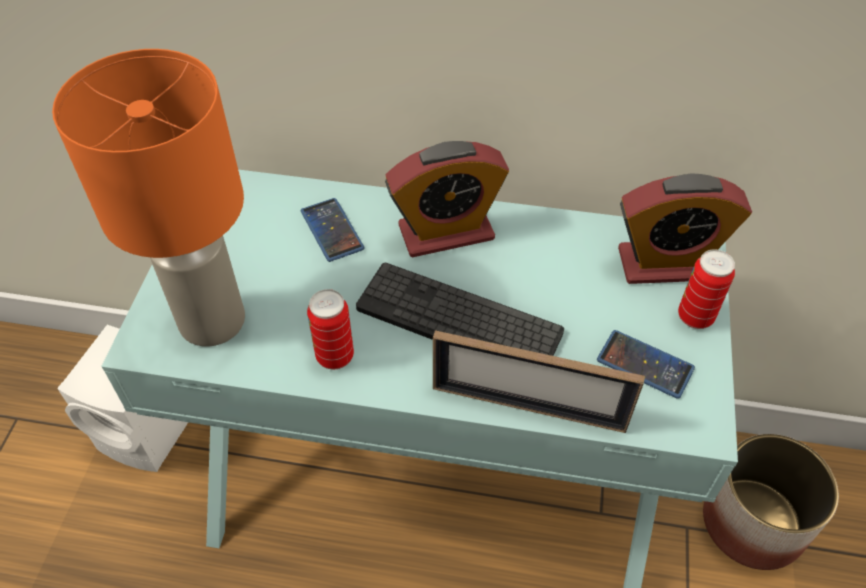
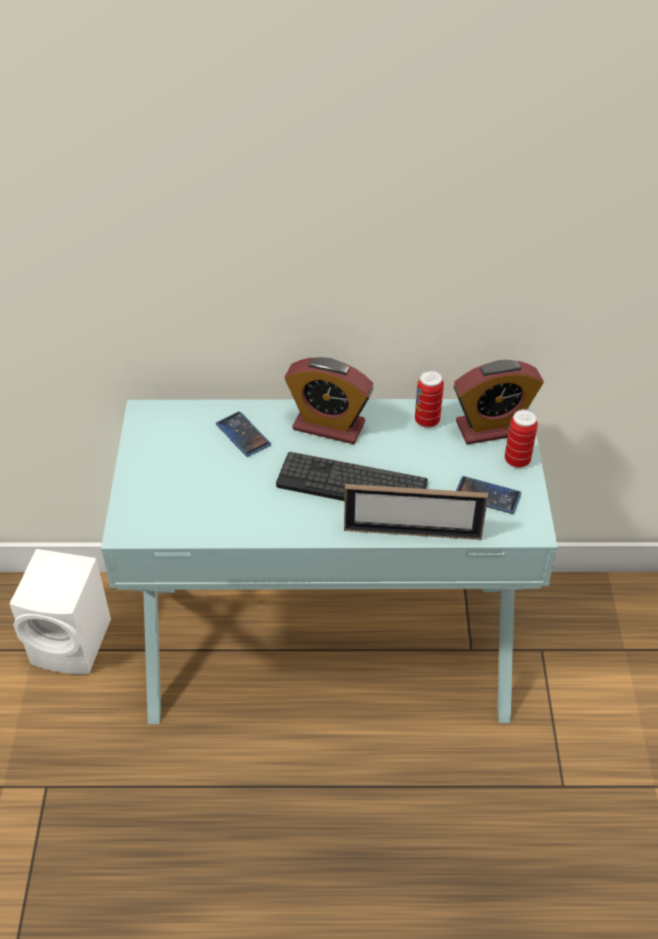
camera: 10 degrees left, 5 degrees down
orange table lamp [52,49,245,347] -> none
can [307,289,354,369] -> can moved to [415,370,444,428]
alarm clock [385,141,509,257] -> alarm clock turned 45 degrees clockwise [285,357,374,444]
planter [703,434,839,570] -> none

